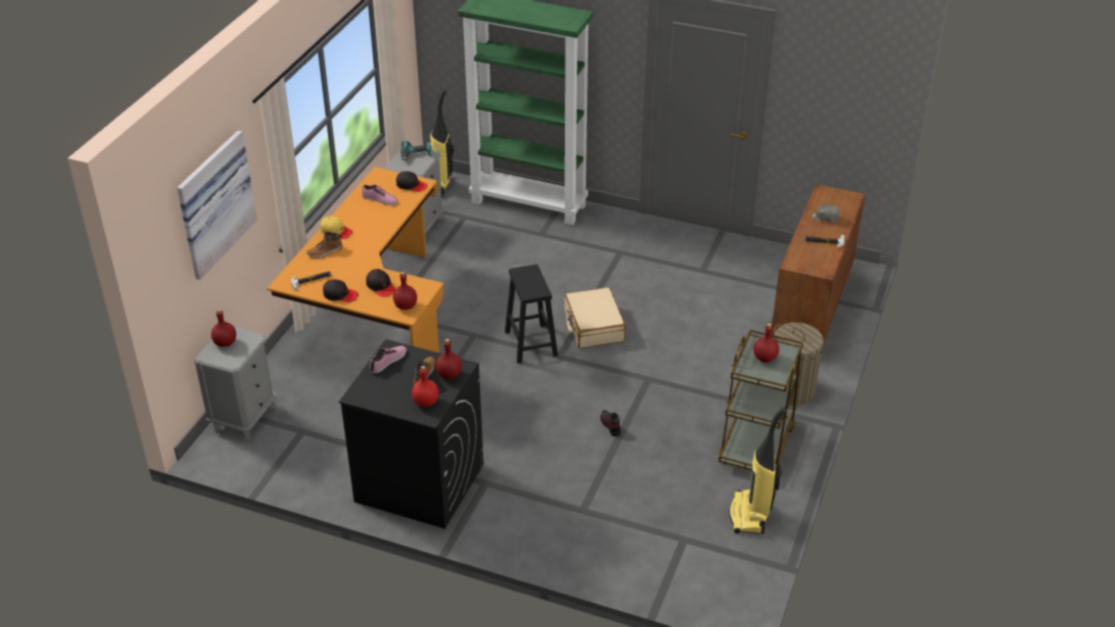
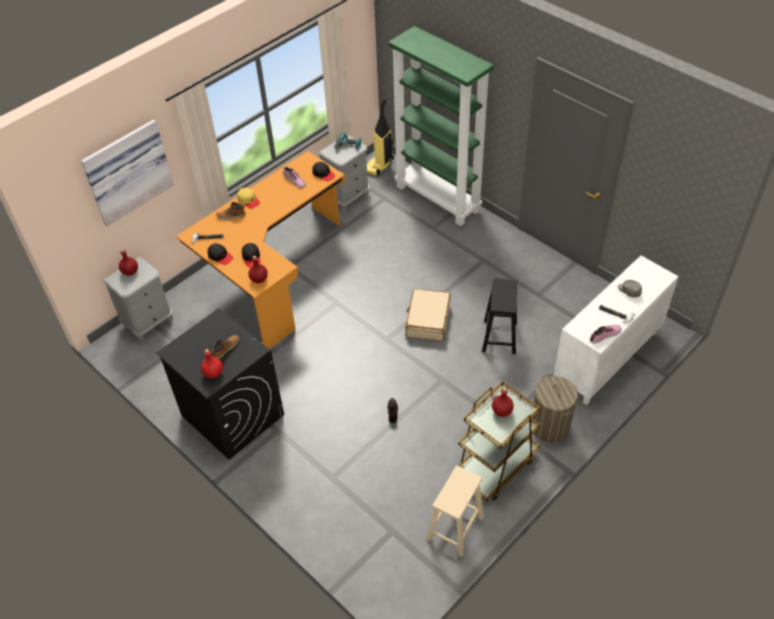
camera: 25 degrees right, 10 degrees up
shoe [370,346,406,373] -> shoe moved to [590,325,622,343]
red bottle [436,339,462,379] -> none
black stool [505,264,558,364] -> black stool moved to [482,278,517,354]
vacuum cleaner [729,407,786,534] -> beige stool [427,466,484,557]
brown cabinet [771,184,865,347] -> white cabinet [553,255,679,405]

